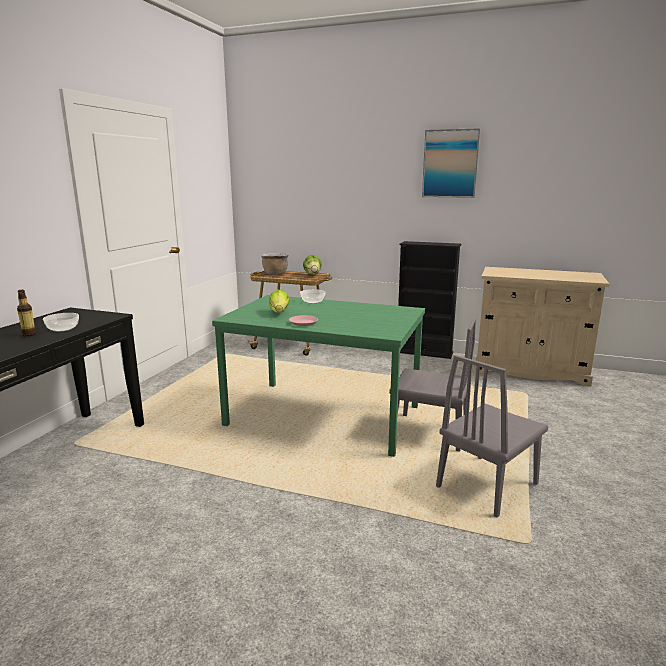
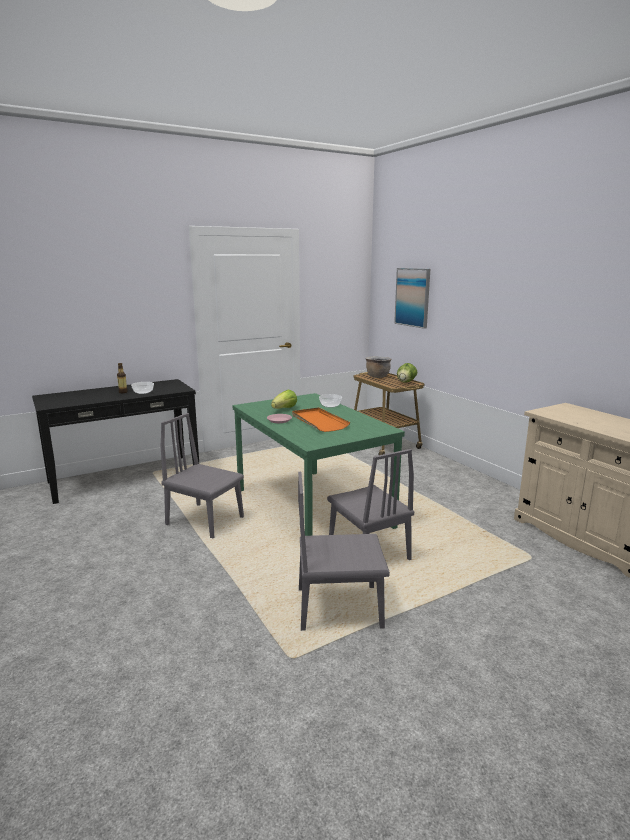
camera: 40 degrees right, 0 degrees up
black bookcase [398,241,461,359] -> none
picture [422,128,480,198] -> picture moved to [394,268,430,329]
none -> grey chair [161,413,244,538]
none -> orange tray [292,407,350,432]

